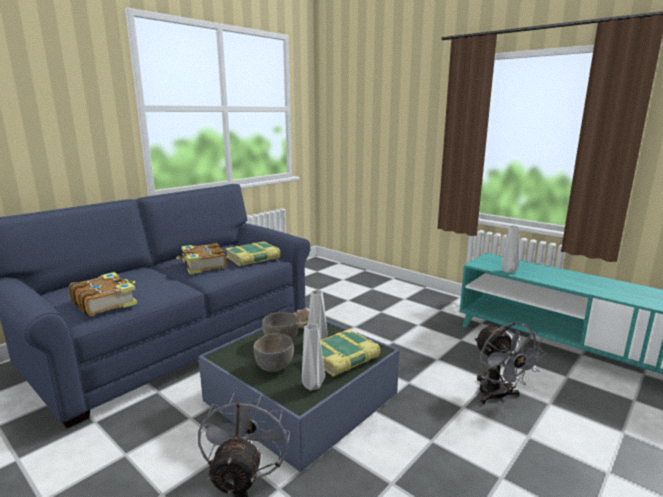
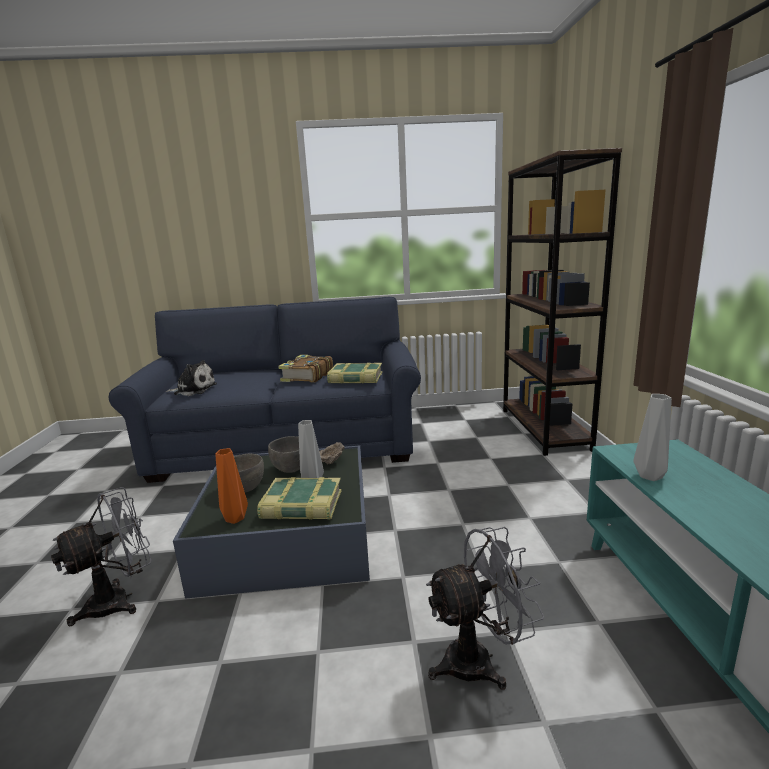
camera: 45 degrees right, 0 degrees up
book [69,272,137,316] -> plush toy [166,360,217,396]
grey vase [302,323,325,391] -> orange vase [216,448,248,524]
grey fan [475,322,546,404] -> grey fan turned 135 degrees counterclockwise [426,527,544,690]
none -> brown bookcase [503,148,622,456]

